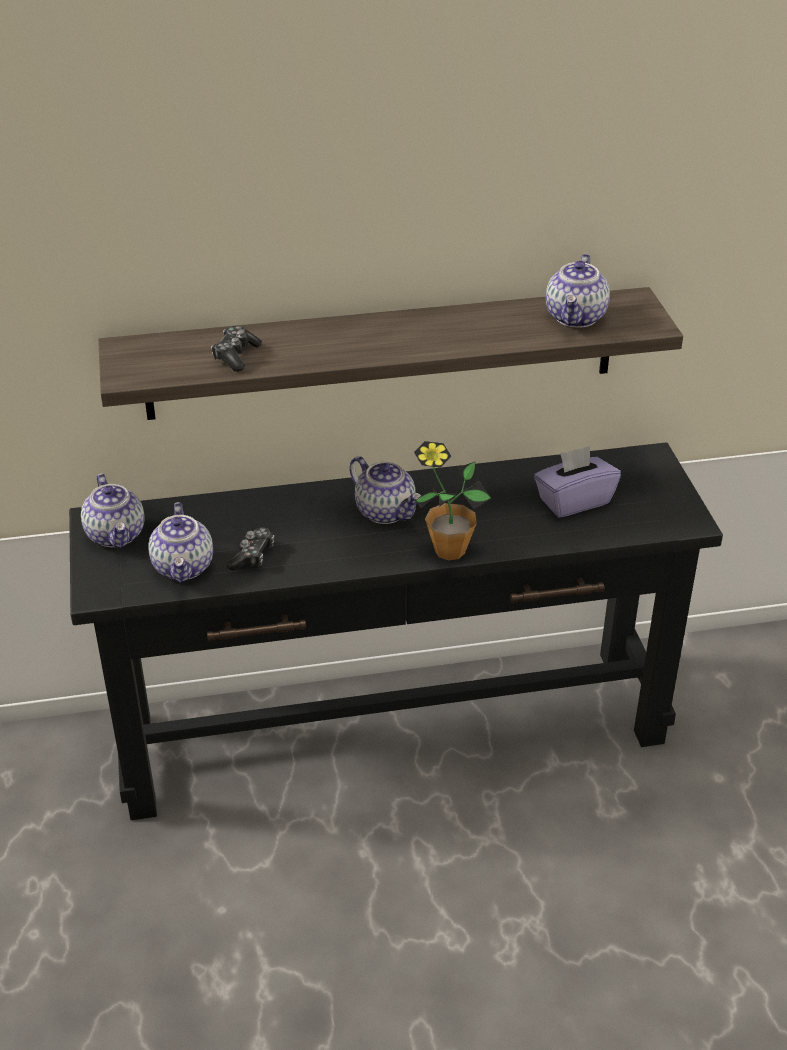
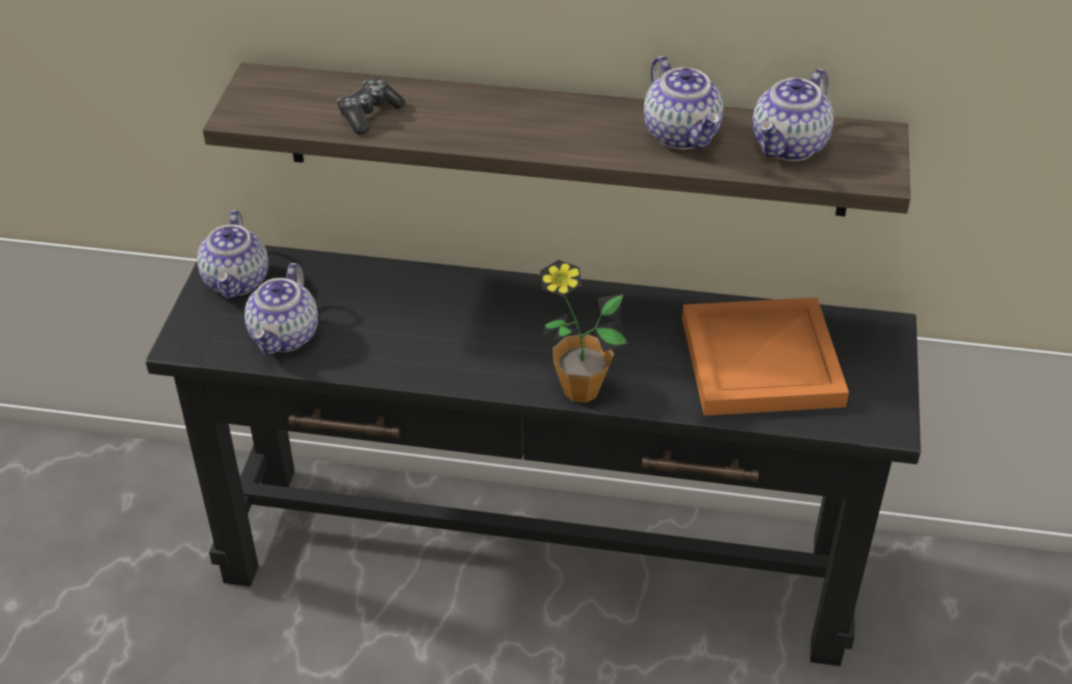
camera: 20 degrees right, 5 degrees up
game controller [227,527,274,571] -> none
teapot [349,456,421,524] -> teapot moved to [644,56,723,149]
purple tissue box [534,446,621,518] -> orange tray [682,297,849,416]

